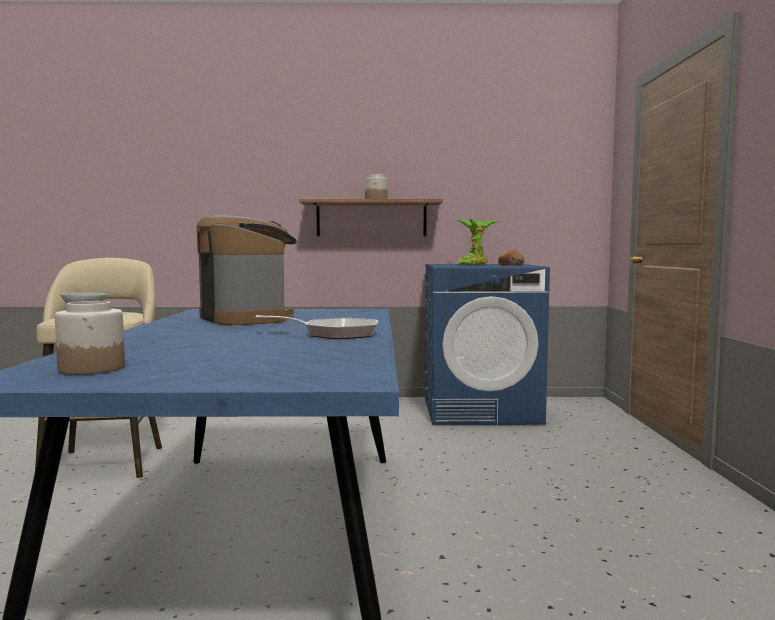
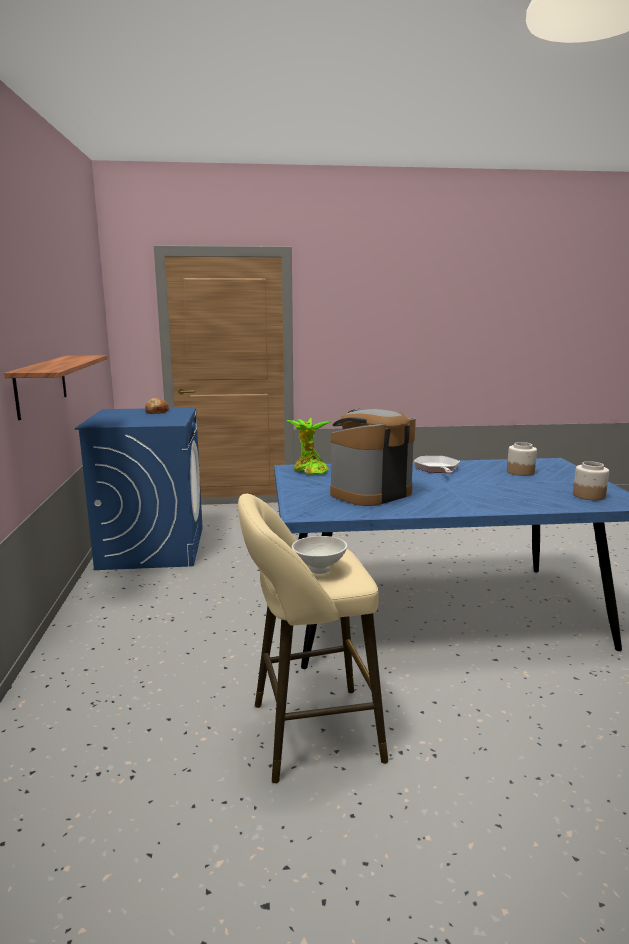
camera: 95 degrees left, 10 degrees up
jar [365,174,388,199] -> jar moved to [507,442,537,476]
potted plant [457,218,498,265] -> potted plant moved to [286,418,331,475]

